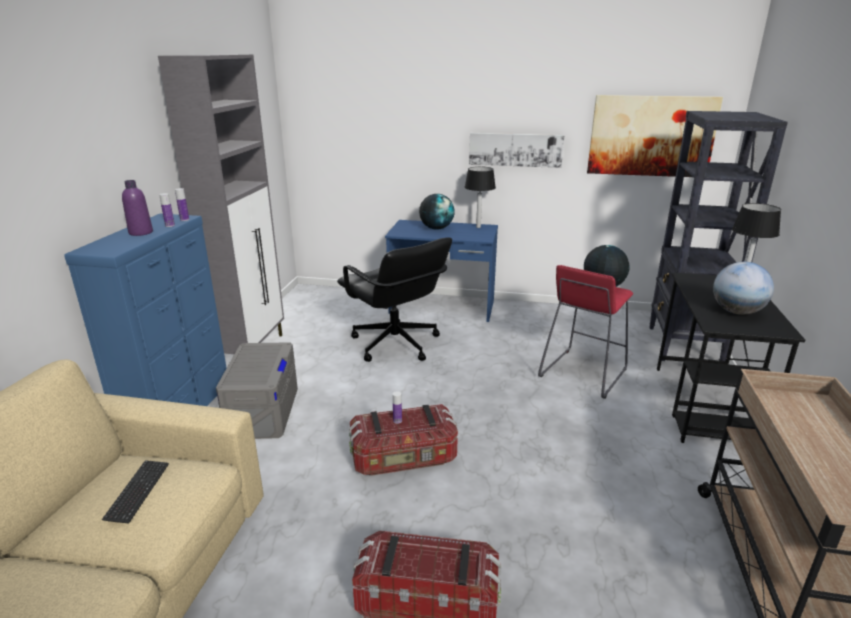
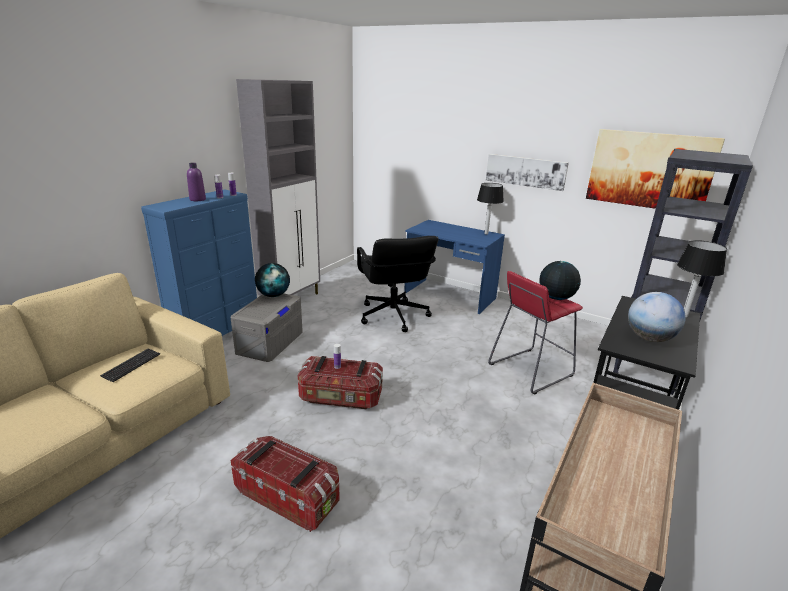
camera: 20 degrees right, 0 degrees up
globe [419,194,455,230] -> globe moved to [255,263,290,297]

